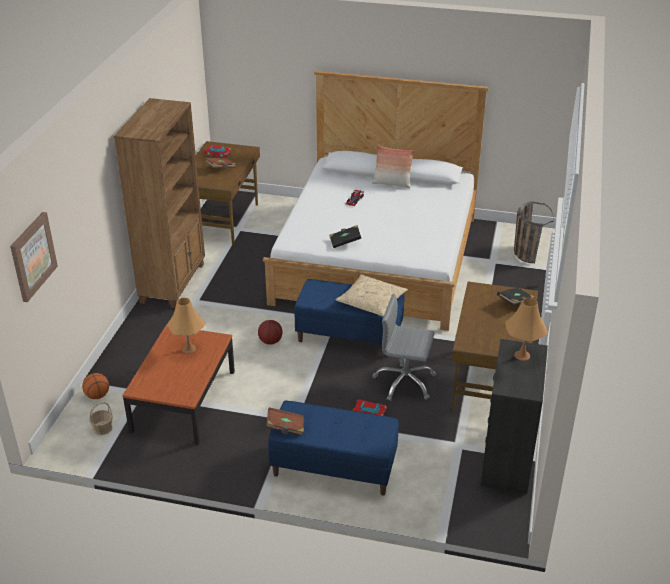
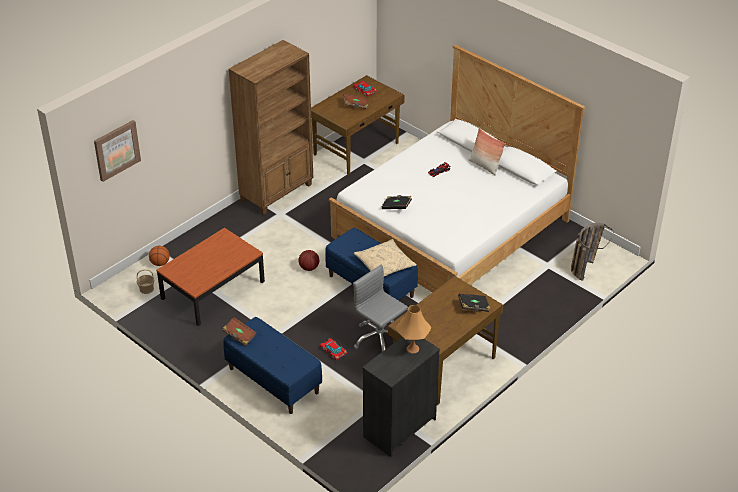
camera: 30 degrees right, 5 degrees up
orange table lamp [167,298,206,353] -> none

